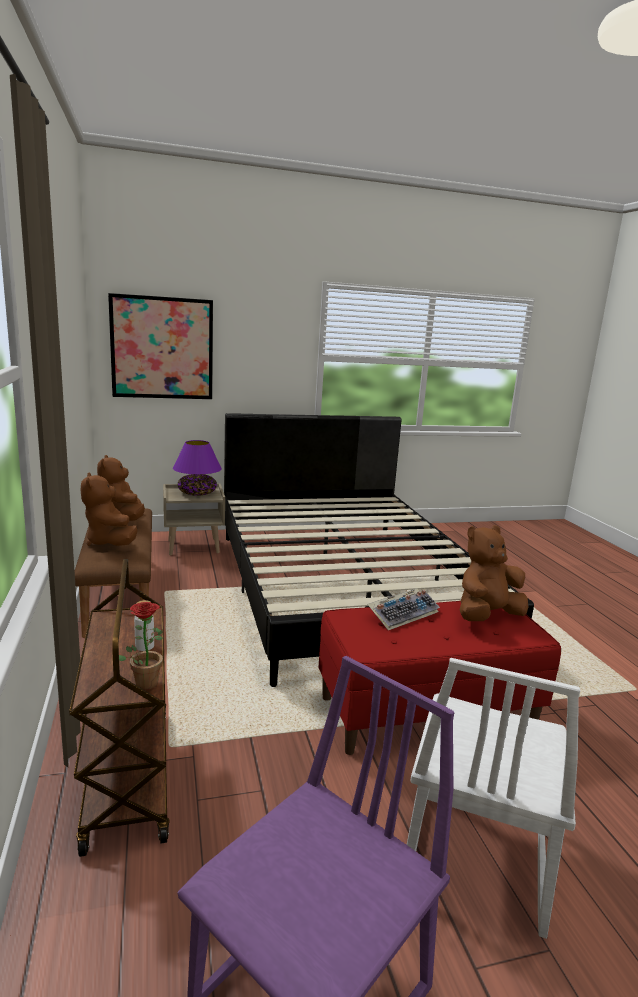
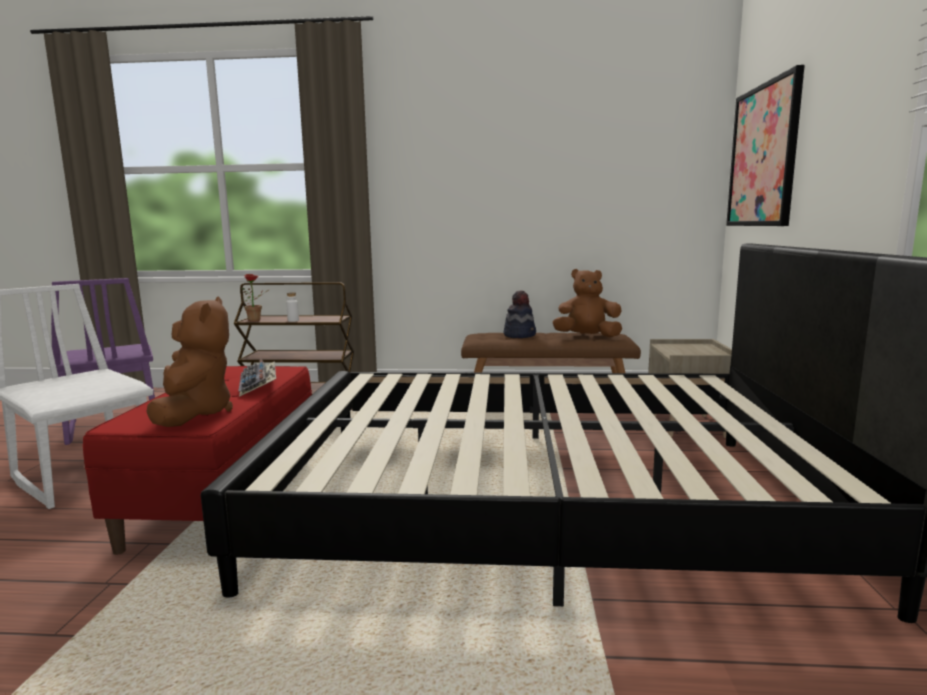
camera: 110 degrees right, 5 degrees down
brown plush toy [81,473,138,546] -> hat [503,290,536,338]
purple table lamp [173,440,222,496] -> none

